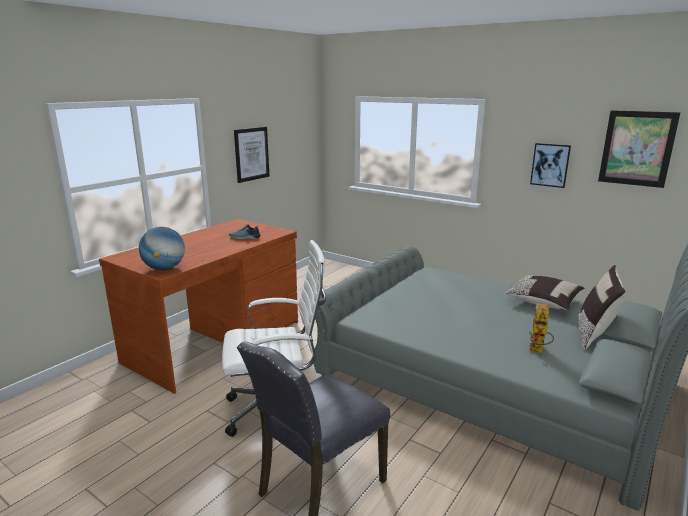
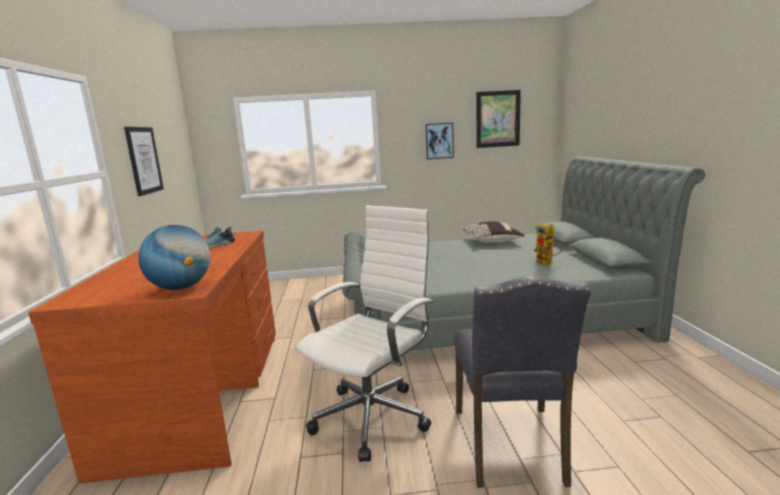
camera: 40 degrees left, 5 degrees down
pillow [578,265,626,350] -> none

